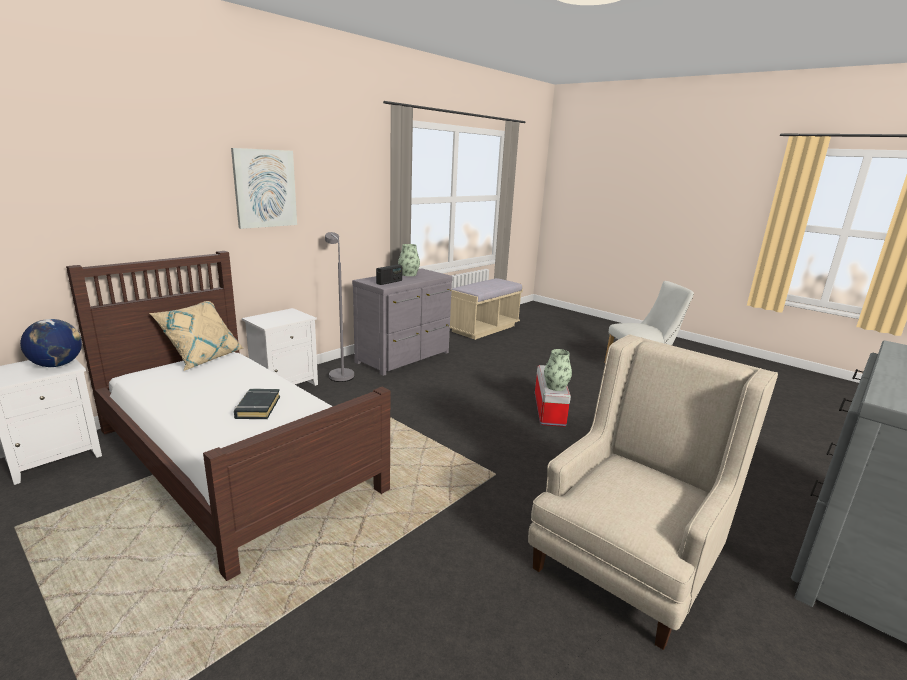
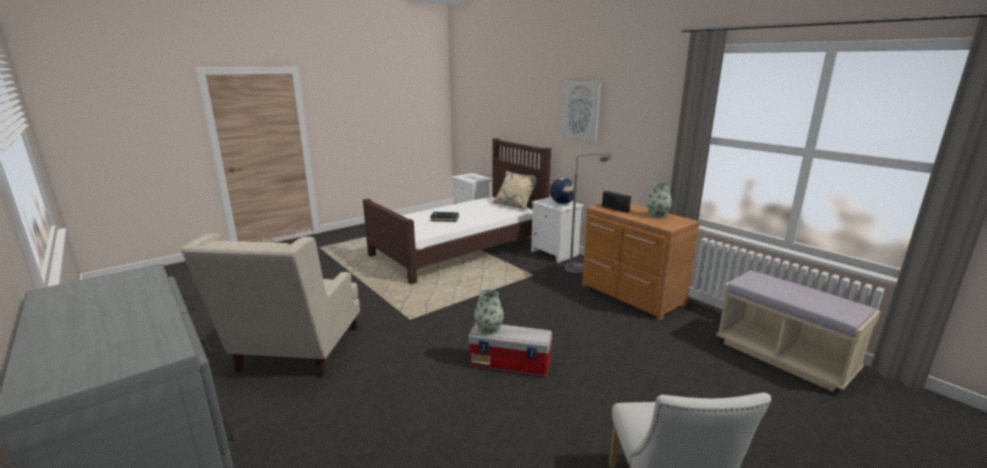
camera: 100 degrees right, 0 degrees up
globe [20,319,82,367] -> globe moved to [550,178,574,204]
grey dresser [352,268,453,376] -> brown dresser [582,203,700,321]
beige armchair [528,334,778,650] -> beige armchair turned 45 degrees clockwise [181,234,360,378]

